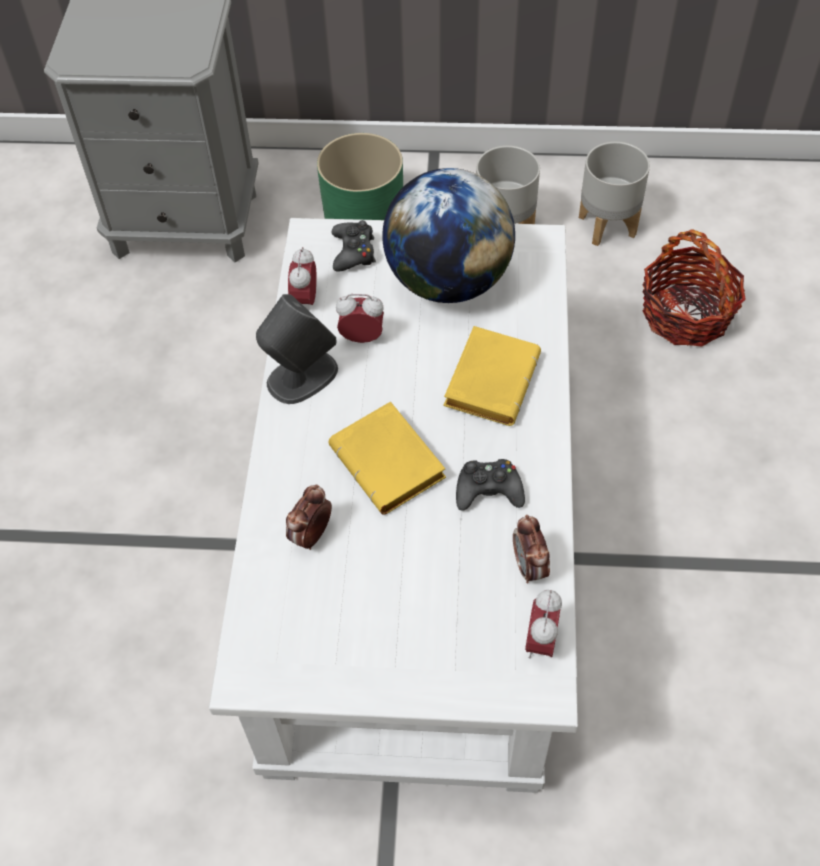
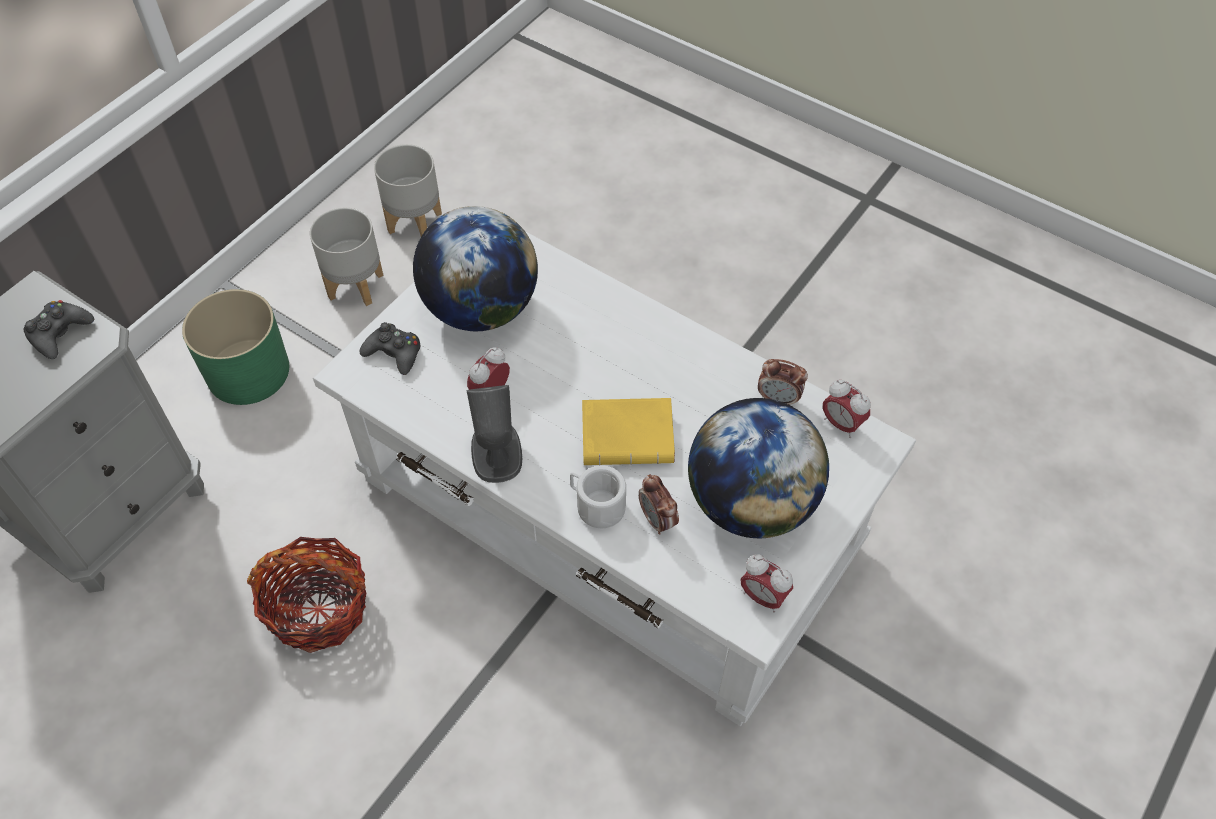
camera: 60 degrees left, 0 degrees up
alarm clock [288,247,317,305] -> alarm clock moved to [740,554,793,613]
yellow book [443,326,541,426] -> none
black game controller [456,459,525,511] -> black game controller moved to [24,300,94,359]
basket [643,229,746,347] -> basket moved to [247,537,366,653]
none -> white mug [570,465,626,528]
none -> globe [688,398,829,538]

